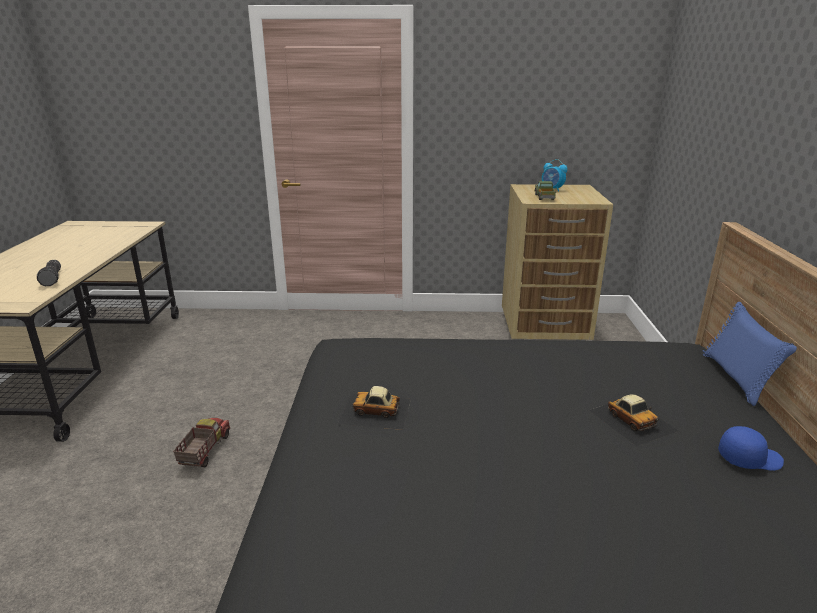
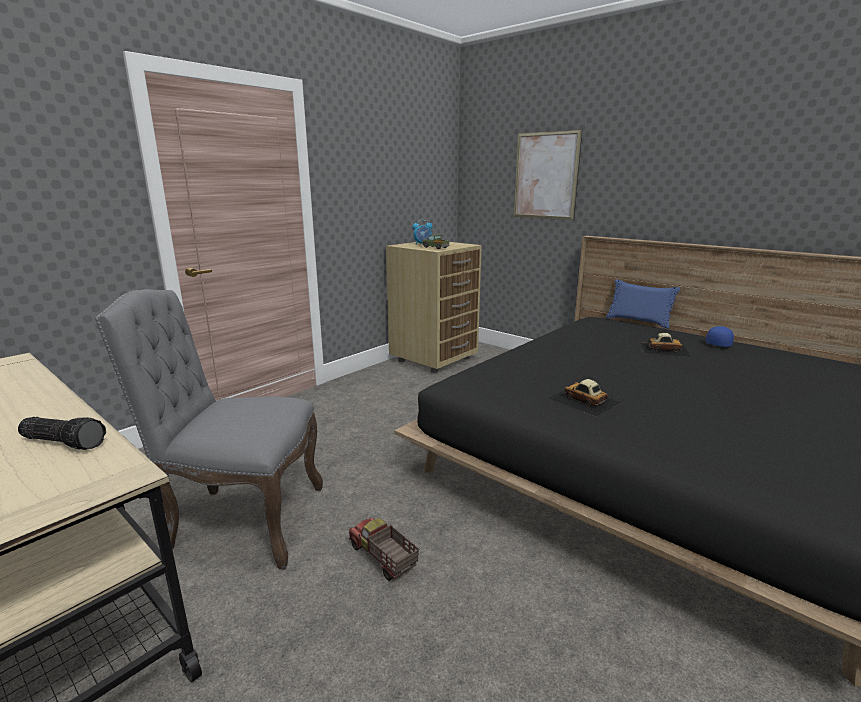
camera: 50 degrees left, 5 degrees down
toy car [338,386,411,430] -> toy car turned 90 degrees clockwise [548,379,621,416]
none -> grey chair [95,289,323,569]
none -> picture [514,129,582,220]

